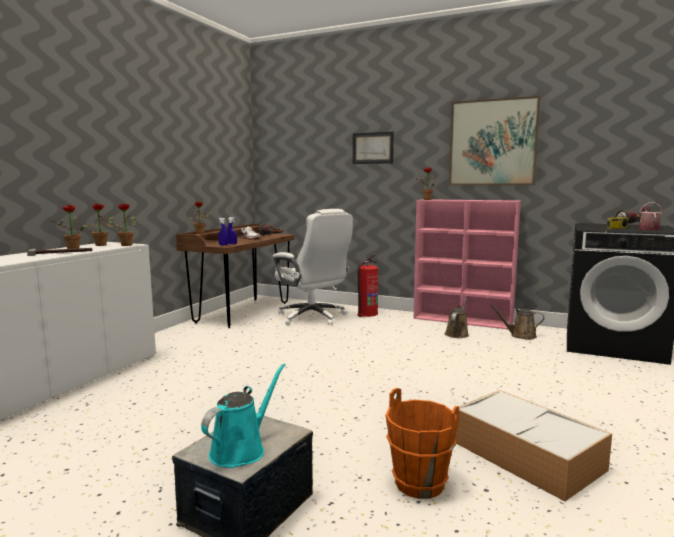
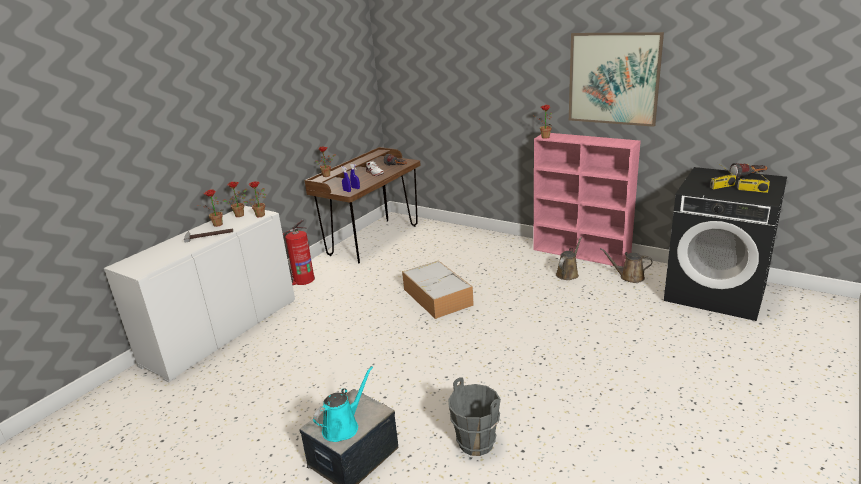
camera: 10 degrees right, 15 degrees up
white office chair [273,209,353,325] -> none
picture [353,132,394,164] -> none
fire extinguisher [357,254,378,317] -> fire extinguisher moved to [283,220,315,285]
orange bucket [385,388,459,499] -> grey bucket [448,377,501,456]
storage box [455,390,612,501] -> storage box moved to [402,261,474,319]
watering can [639,202,663,230] -> radio [737,165,770,193]

